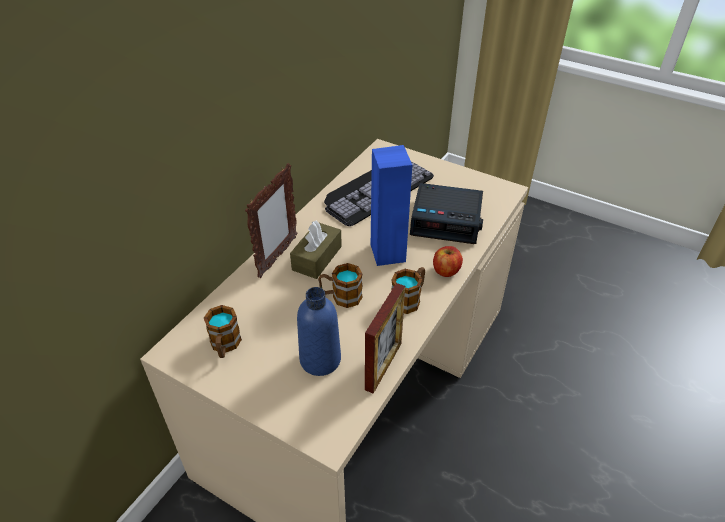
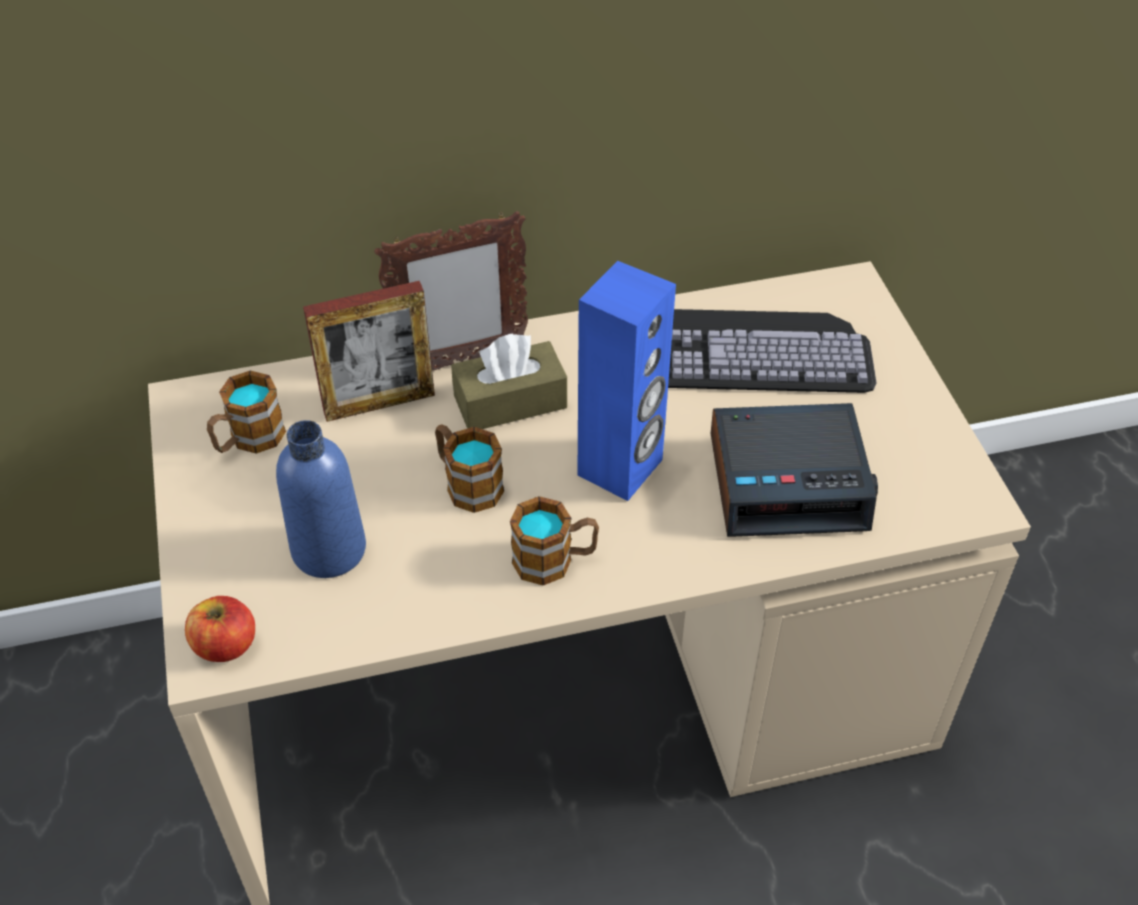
camera: 45 degrees right, 5 degrees up
picture frame [365,283,405,394] -> picture frame moved to [303,281,435,422]
alarm clock [410,183,483,244] -> alarm clock turned 60 degrees counterclockwise [711,403,878,537]
apple [433,246,463,277] -> apple moved to [185,596,255,662]

